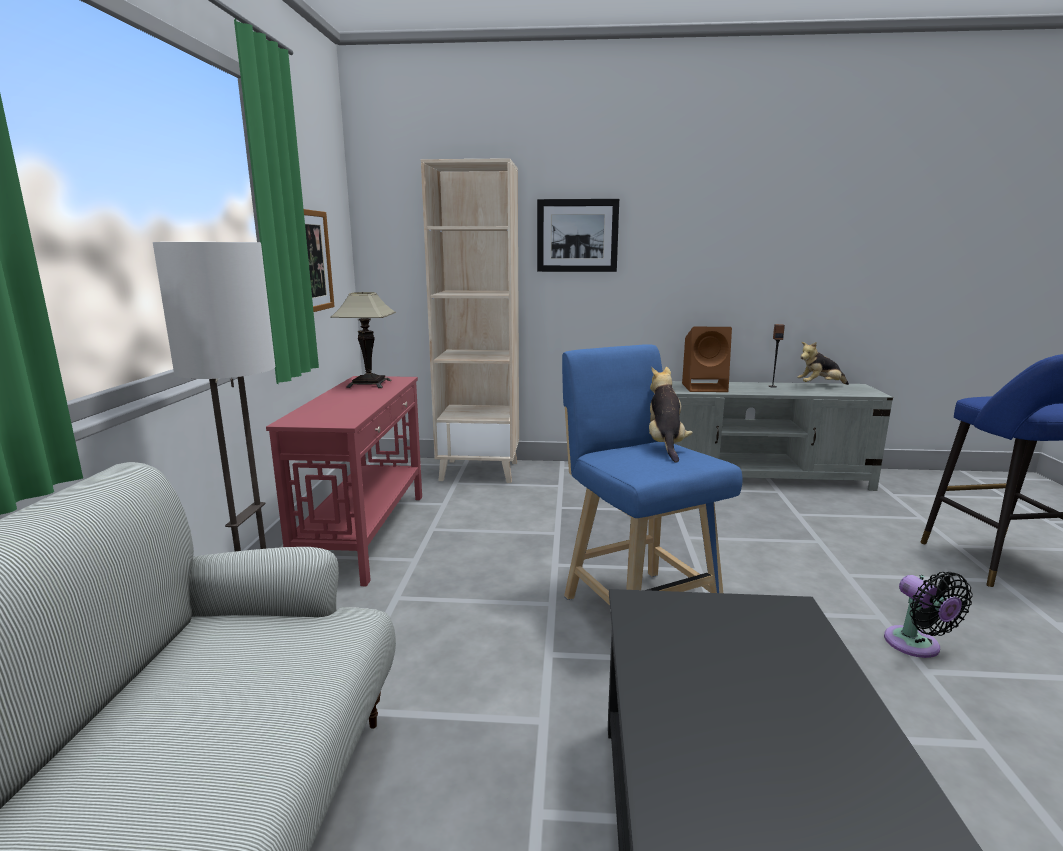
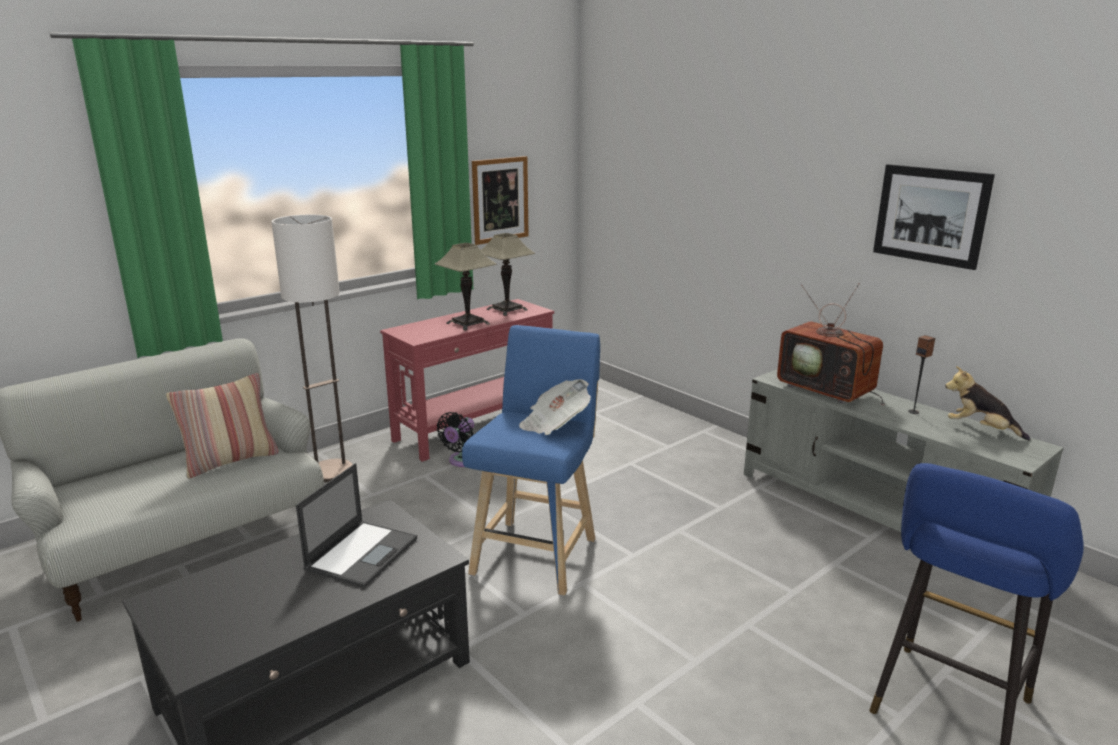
camera: 45 degrees right, 5 degrees up
beige bookcase [421,158,519,483] -> none
picture [537,199,619,272] -> picture moved to [873,164,995,270]
plush toy [649,367,693,463] -> newspaper [519,379,591,435]
brown speaker [682,327,732,392] -> television [777,283,885,406]
black fan [884,572,973,658] -> black fan moved to [436,412,474,467]
none -> pillow [166,373,279,479]
none -> laptop [296,463,417,588]
none -> table lamp [435,243,496,331]

